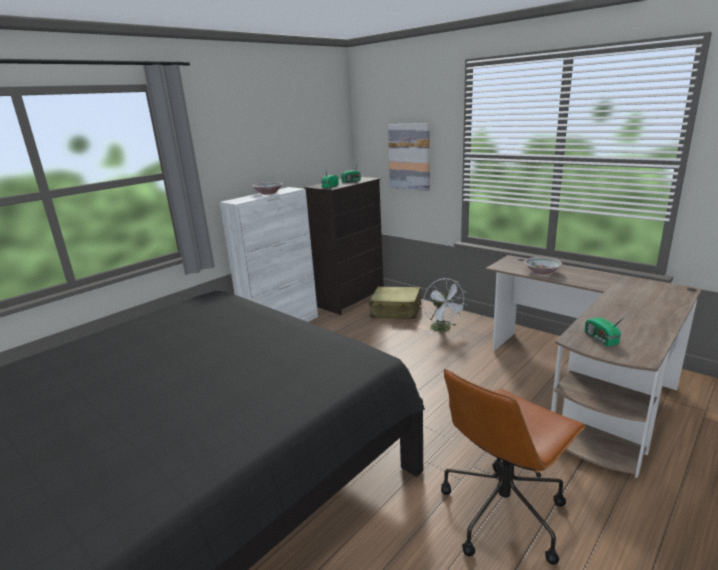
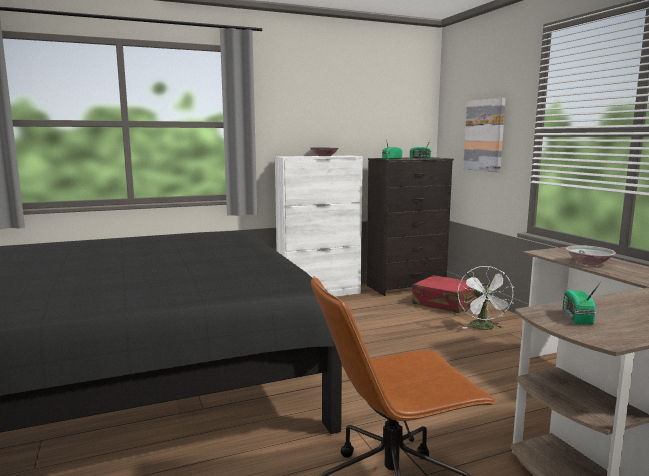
camera: 25 degrees right, 10 degrees down
beige suitcase [369,287,422,319] -> red suitcase [412,275,476,313]

